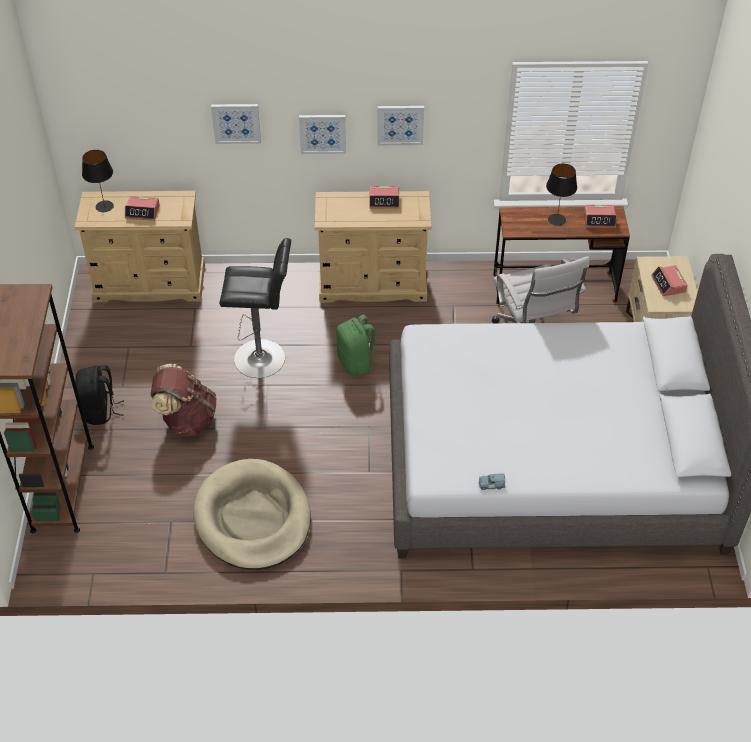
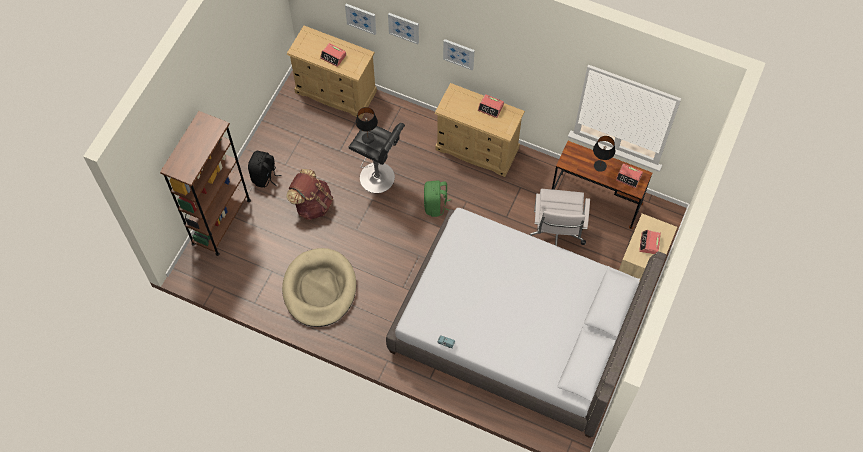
camera: 25 degrees right, 15 degrees up
black table lamp [82,150,114,212] -> black table lamp moved to [356,107,378,144]
picture [378,106,424,145] -> picture moved to [345,4,376,35]

